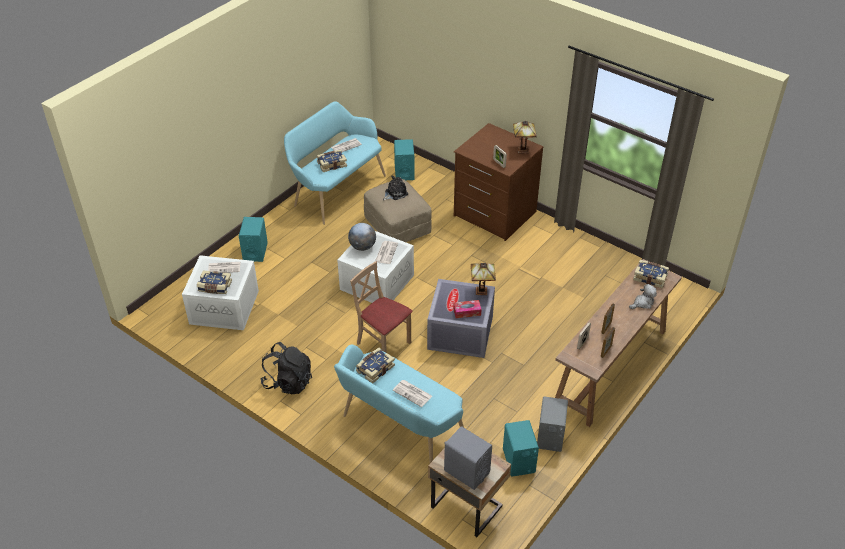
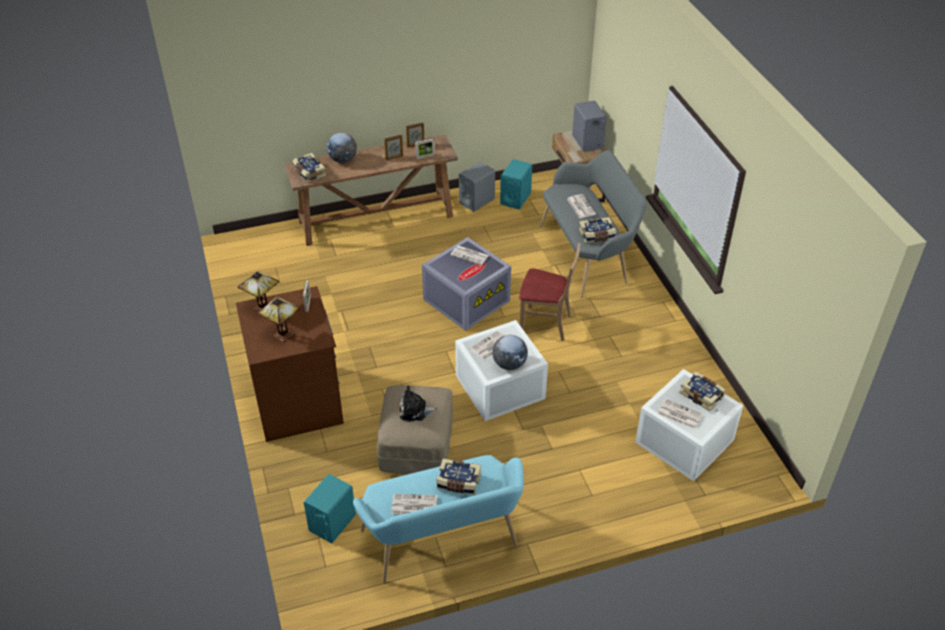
camera: 145 degrees left, 0 degrees up
turquoise speaker [239,217,268,262] -> none
black backpack [260,342,312,394] -> none
turquoise bench [334,344,464,463] -> grey bench [540,150,647,298]
beige chair [350,261,412,353] -> beige chair turned 60 degrees counterclockwise [519,243,580,341]
tissue box [453,300,481,318] -> newspaper [450,245,489,265]
table lamp [471,263,496,295] -> table lamp moved to [258,296,300,342]
plush toy [629,284,657,309] -> globe [327,133,357,163]

